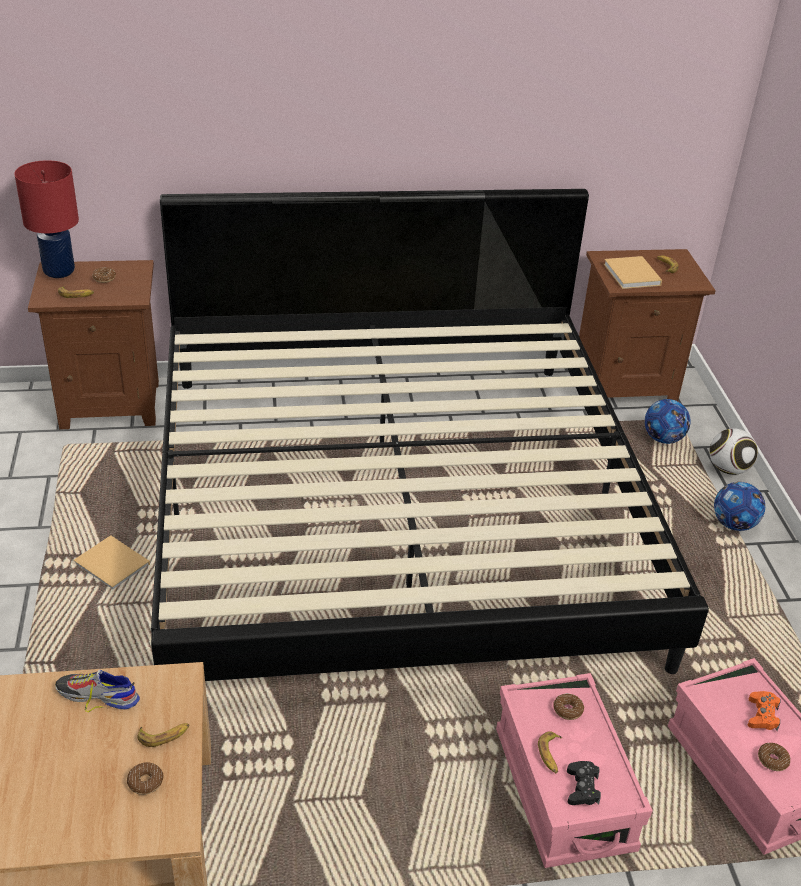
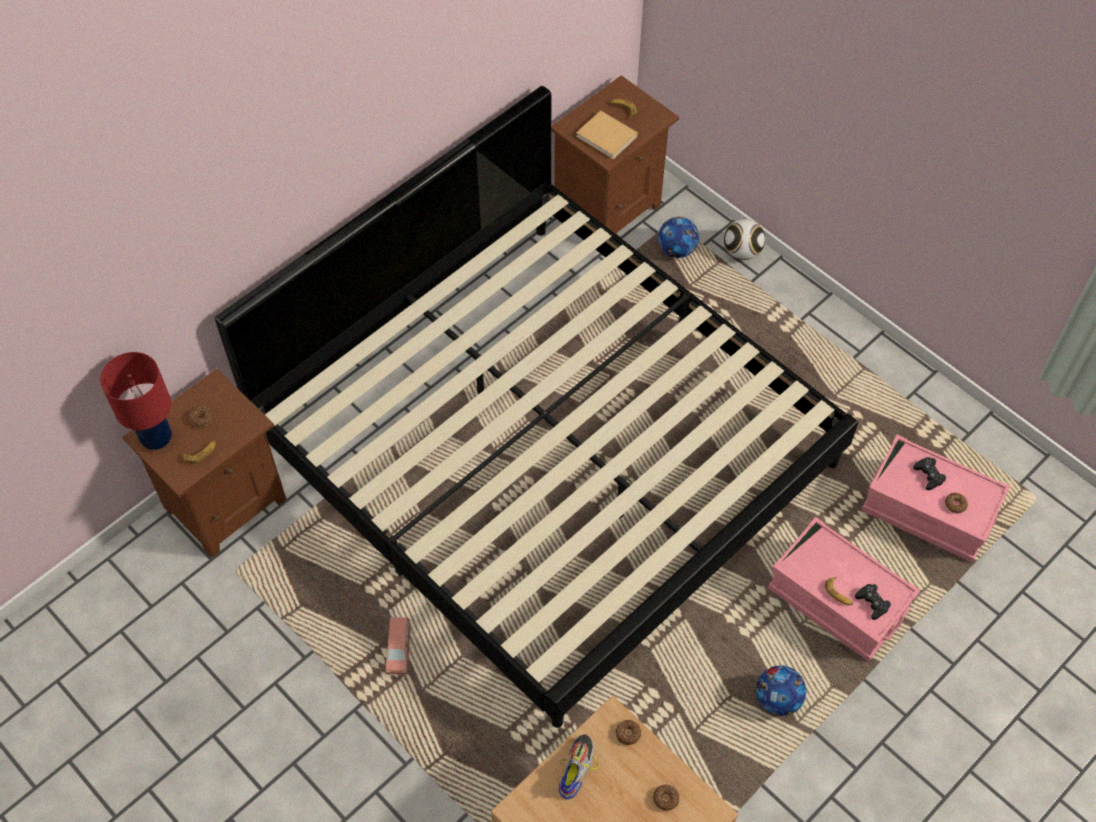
camera: 35 degrees left, 20 degrees up
shoe [55,669,140,712] -> shoe turned 135 degrees clockwise [558,734,598,800]
beige book [73,535,150,589] -> pink toy car [385,617,411,675]
banana [137,723,189,747] -> none
donut [553,693,584,720] -> donut moved to [615,720,641,745]
football [714,482,765,531] -> football moved to [756,665,806,716]
orange game controller [747,691,781,731] -> black game controller [913,457,946,490]

